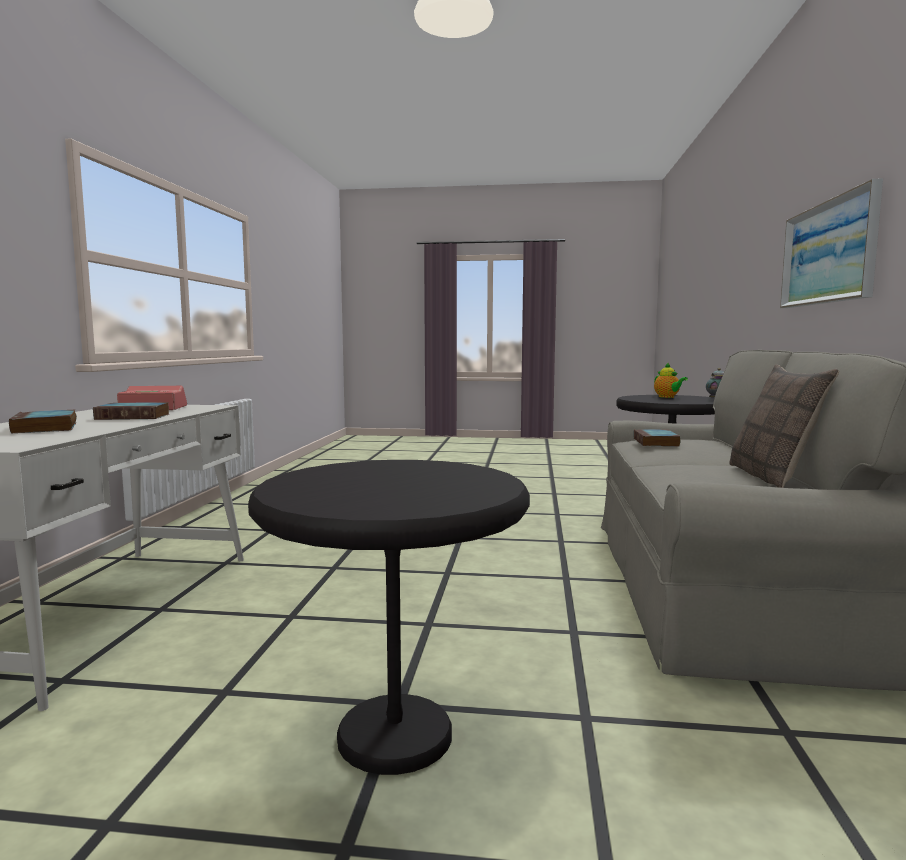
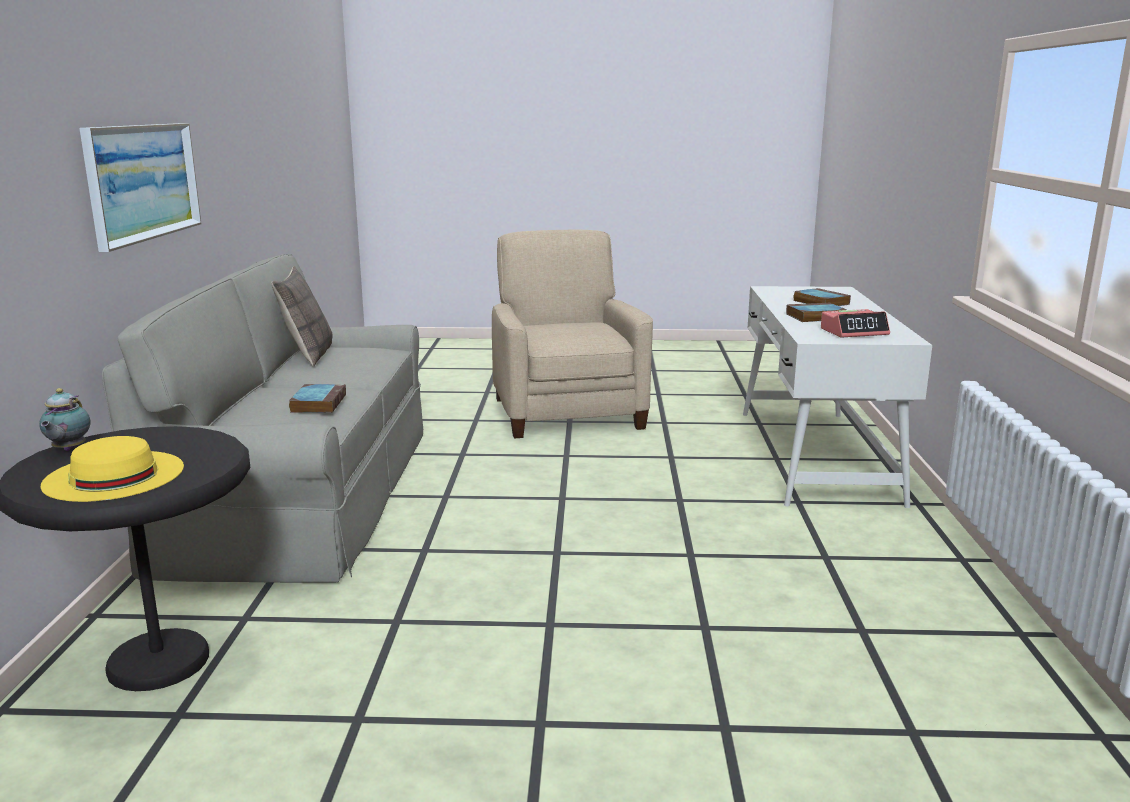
camera: 175 degrees right, 10 degrees up
black side table [248,460,530,775] -> beige armchair [492,230,653,438]
teapot [654,362,688,398] -> yellow hat [40,436,184,502]

